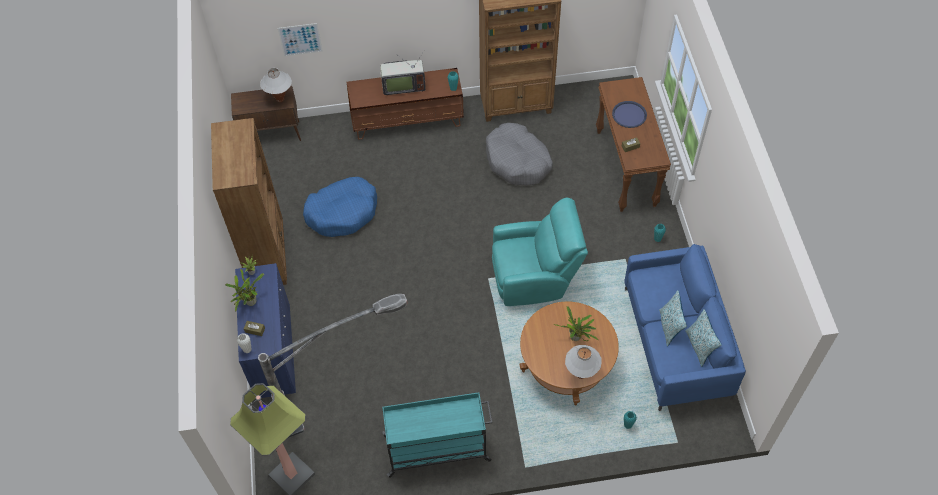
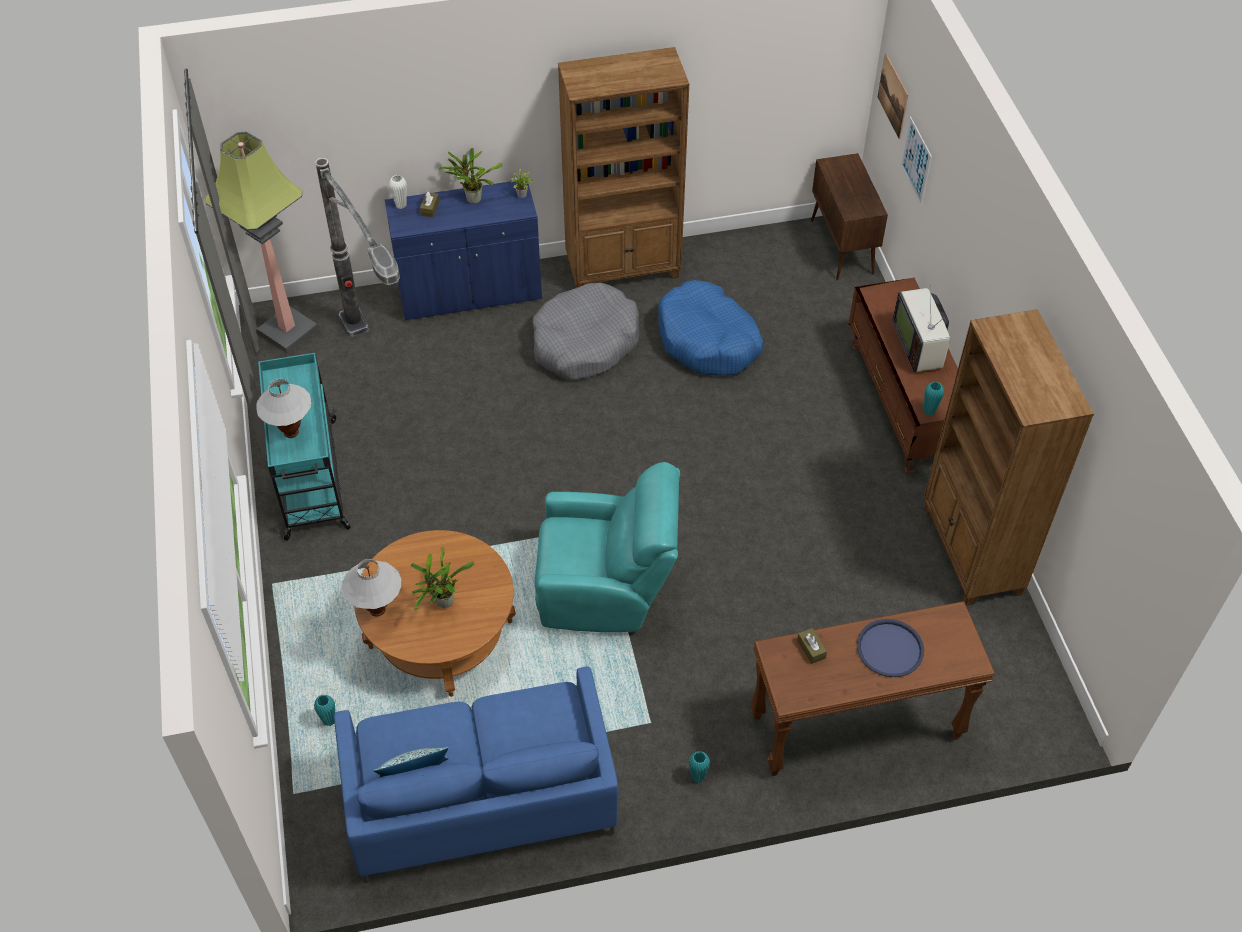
camera: 85 degrees right, 5 degrees down
white table lamp [260,68,292,102] -> white table lamp moved to [257,379,311,438]
grey dog bed [486,123,553,185] -> grey dog bed moved to [533,283,639,380]
turquoise armchair [492,197,588,306] -> turquoise armchair turned 75 degrees counterclockwise [535,462,680,632]
pillow [659,290,687,346] -> none
none -> picture [878,53,908,139]

